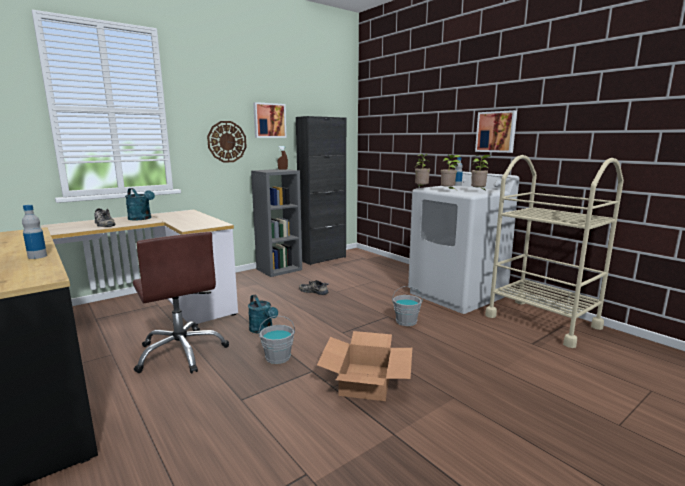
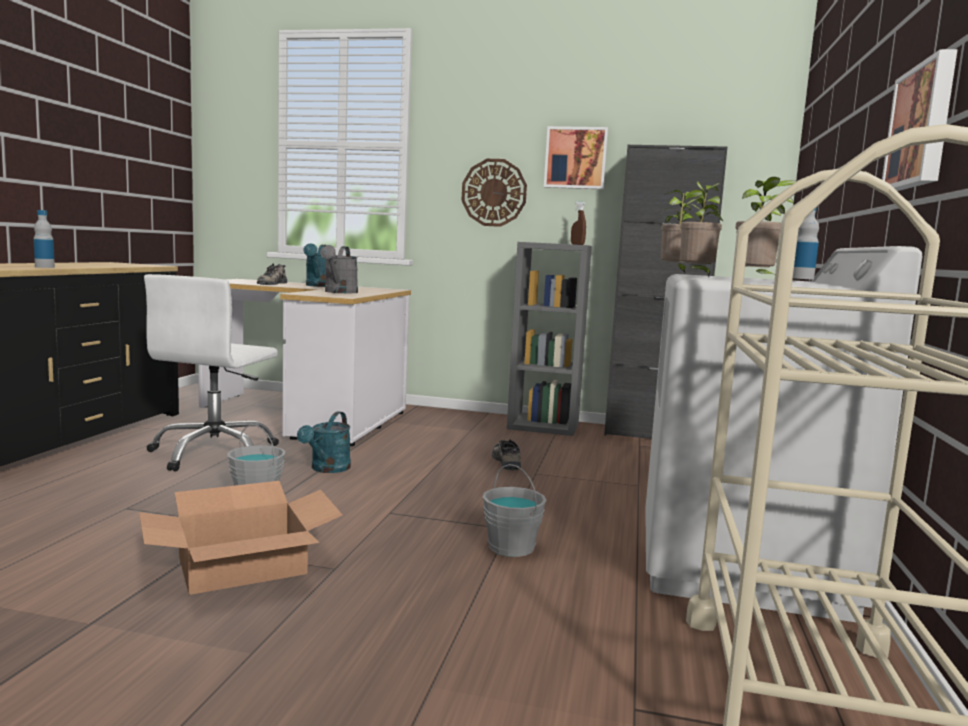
camera: 50 degrees right, 5 degrees down
brown office chair [133,232,229,374] -> white office chair [144,274,279,472]
none -> grey watering can [320,245,358,293]

